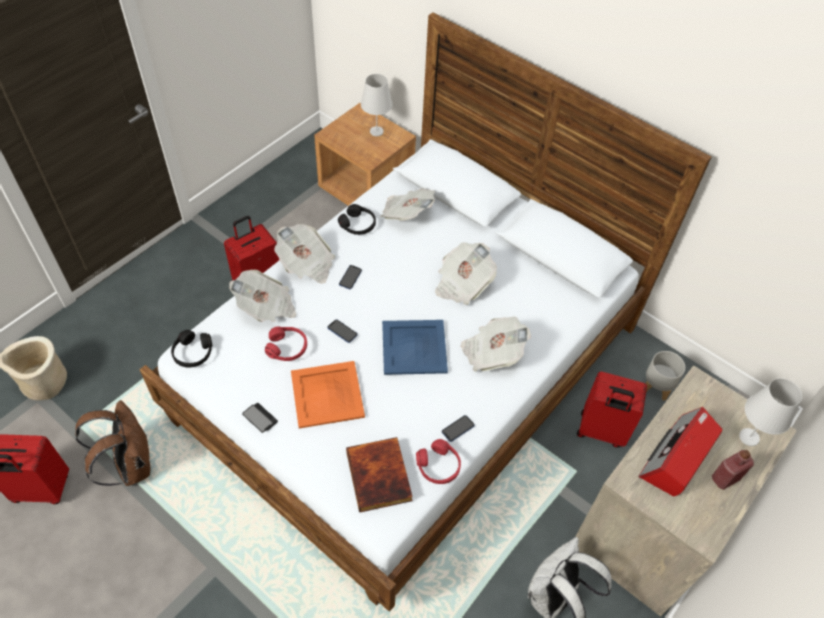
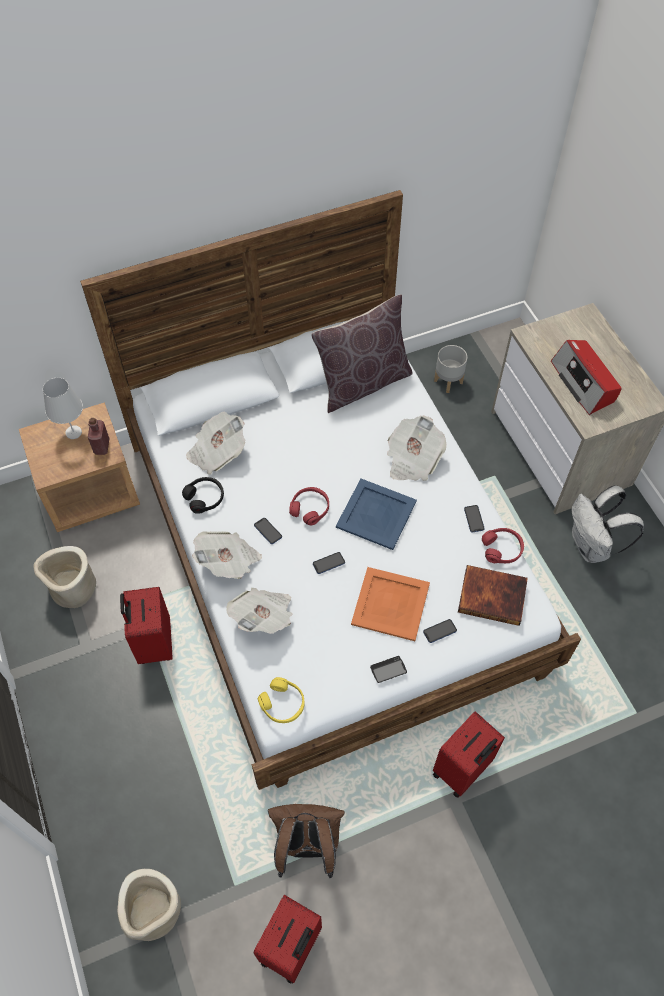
camera: 60 degrees left, 5 degrees up
black headphones [171,330,212,368] -> yellow headphones [258,677,305,723]
red headphones [265,326,307,361] -> red headphones moved to [289,487,329,525]
newspaper [435,242,497,305] -> none
red suitcase [577,372,647,448] -> red suitcase moved to [433,711,505,798]
red bottle [712,450,754,490] -> red bottle moved to [88,418,110,455]
white table lamp [739,378,802,446] -> none
none -> beige planter [33,546,96,608]
none -> brown pillow [311,294,413,413]
none -> phone [423,619,457,643]

